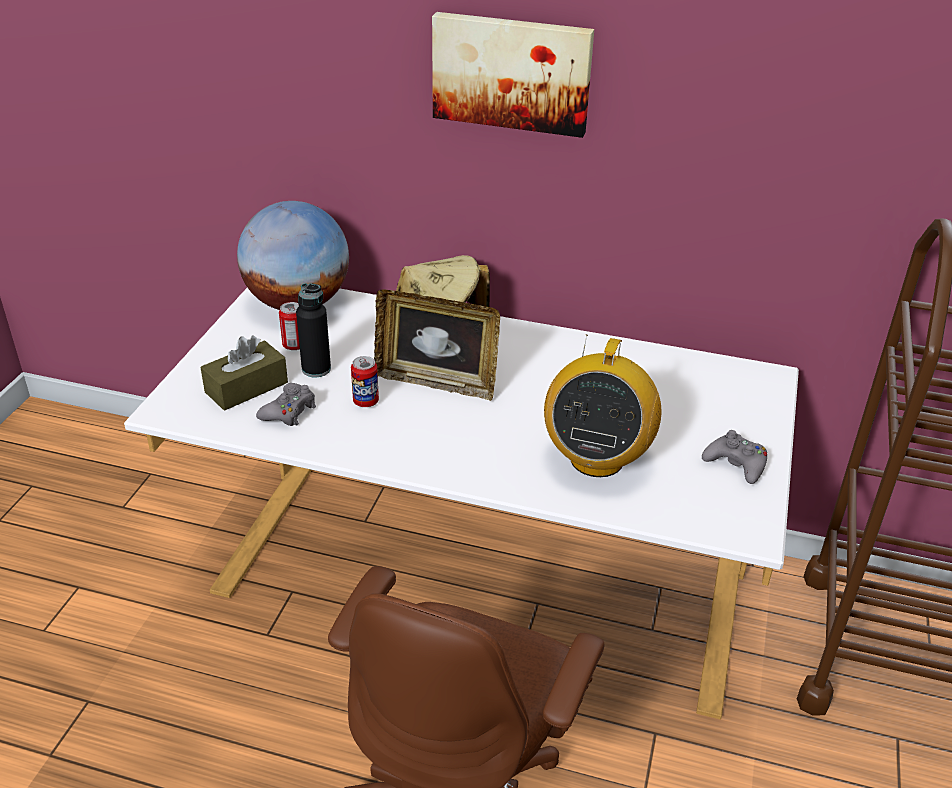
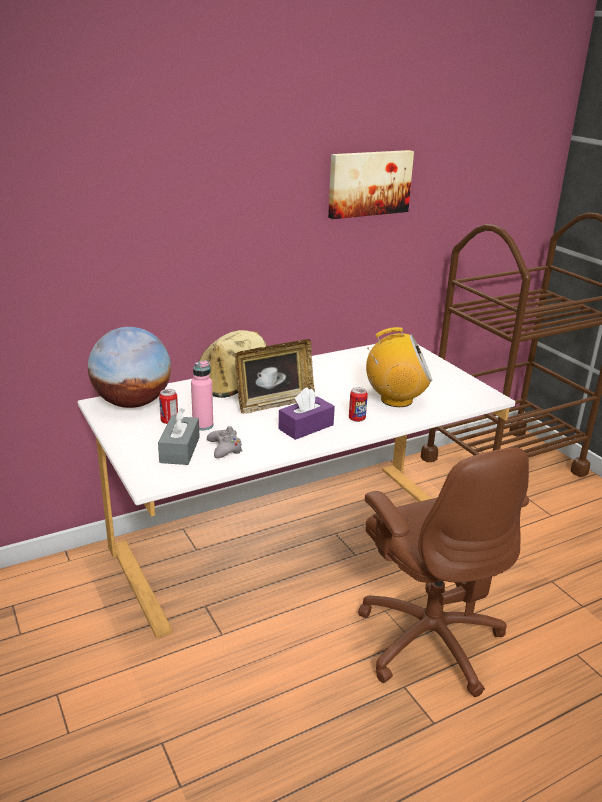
camera: 45 degrees left, 10 degrees down
brown tissue box [200,336,288,411] -> grey tissue box [158,408,200,465]
black bottle [296,283,331,377] -> pink bottle [191,360,213,430]
can [351,356,379,407] -> can moved to [349,387,368,422]
picture [432,12,594,138] -> picture moved to [328,150,414,219]
radio [544,335,661,477] -> radio turned 60 degrees counterclockwise [366,327,432,407]
grey game controller [702,430,767,484] -> none
none -> purple tissue box [279,387,335,440]

